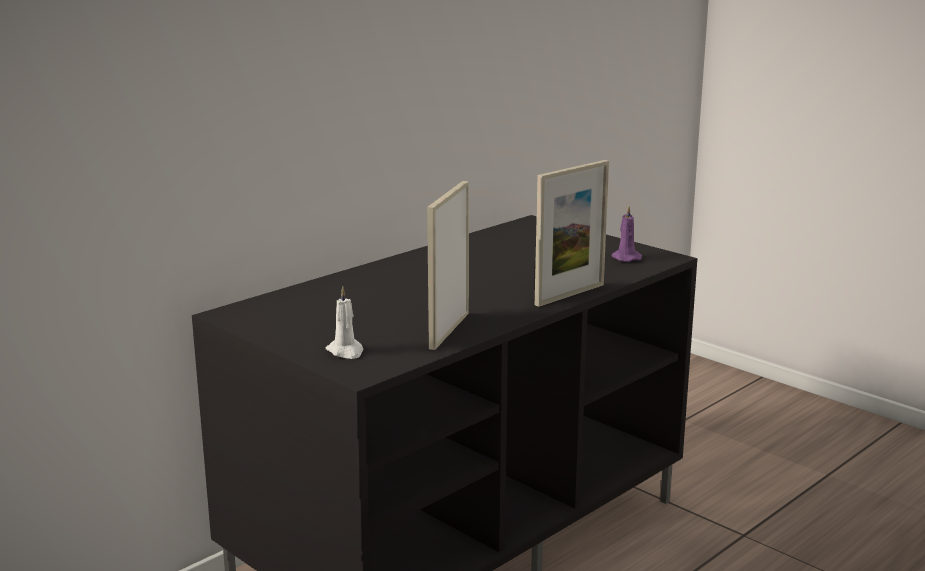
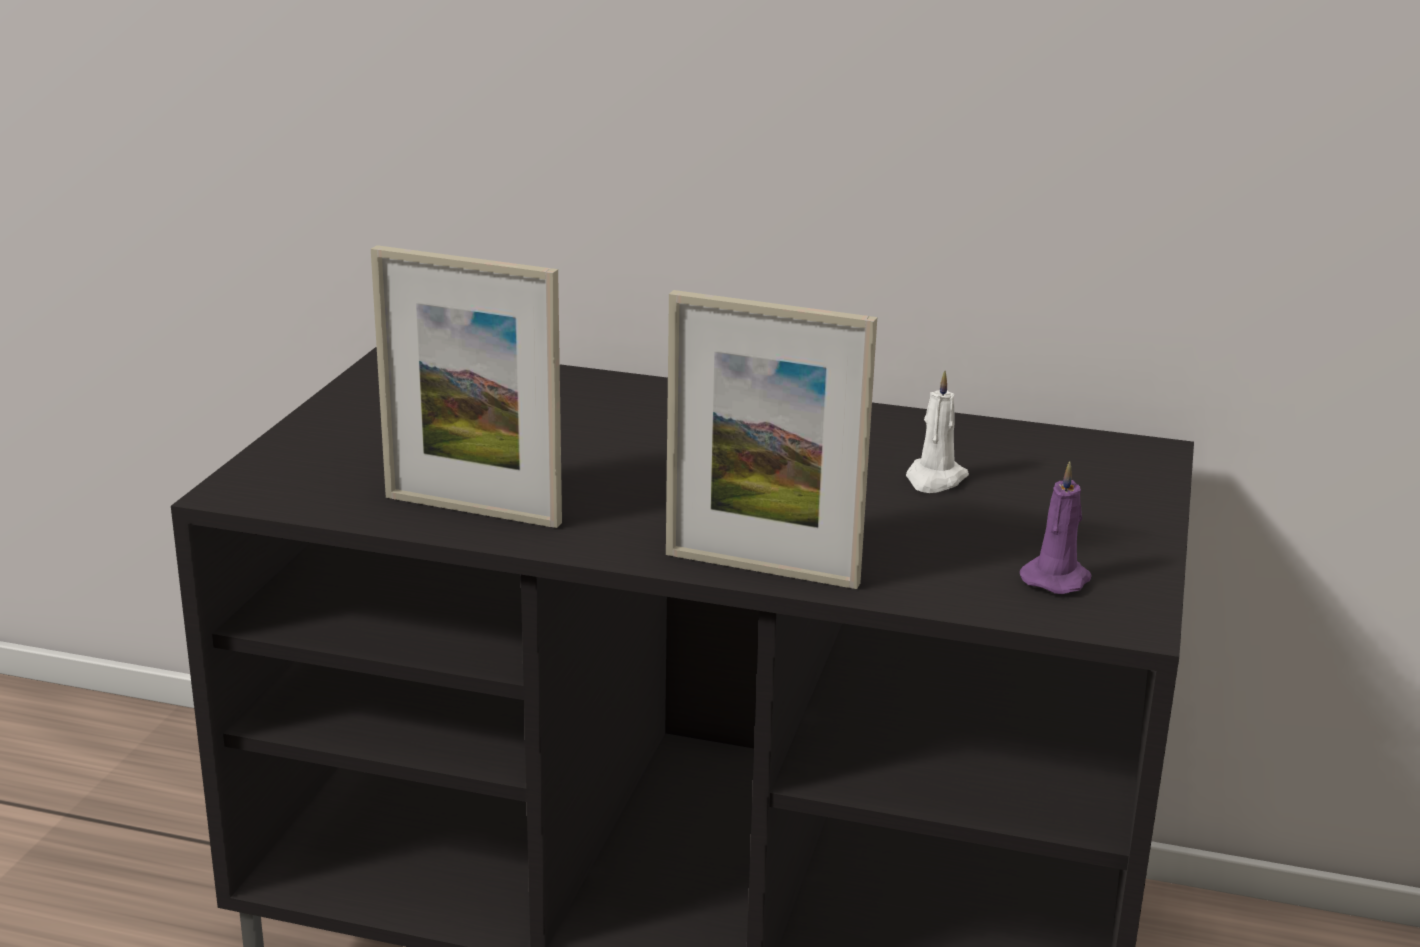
camera: 60 degrees right, 5 degrees up
white candle [326,287,363,359] -> white candle moved to [906,370,969,493]
picture frame [427,181,469,350] -> picture frame turned 150 degrees counterclockwise [371,245,562,528]

